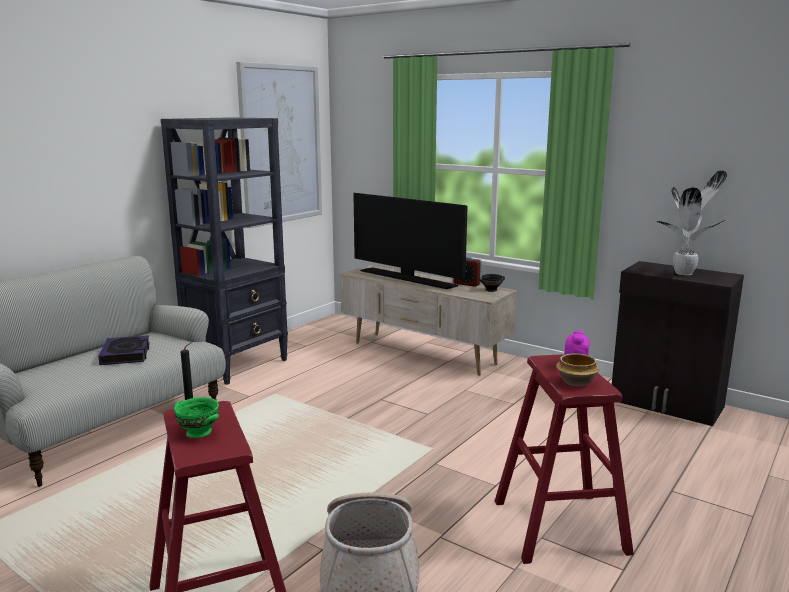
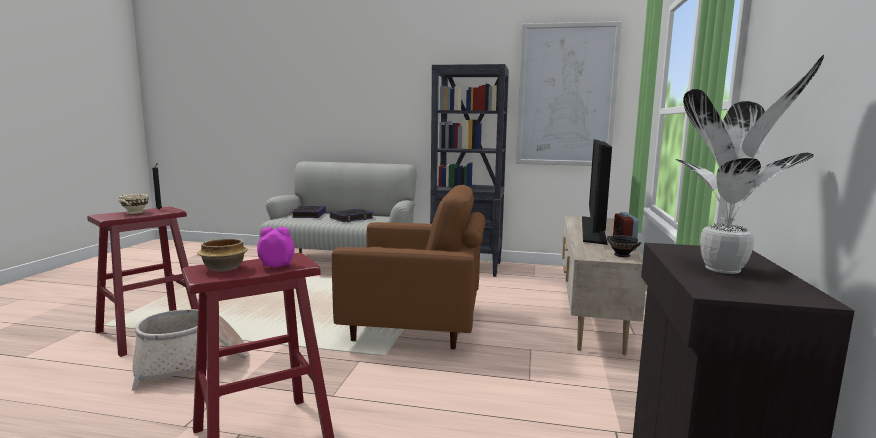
camera: 65 degrees right, 5 degrees down
green bowl [174,397,219,438] -> beige bowl [118,194,148,214]
none -> book [292,206,326,218]
none -> brown armchair [332,185,486,349]

